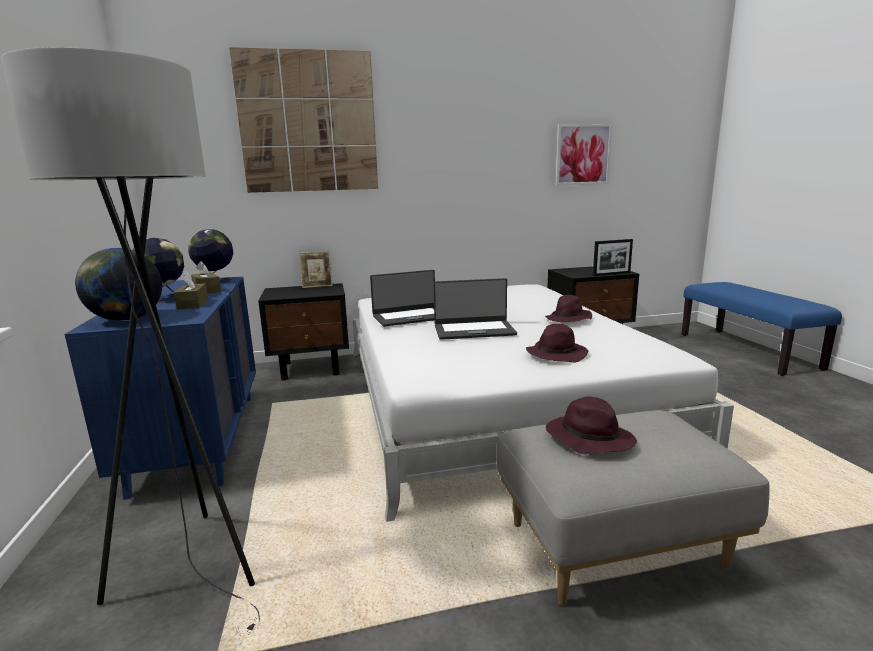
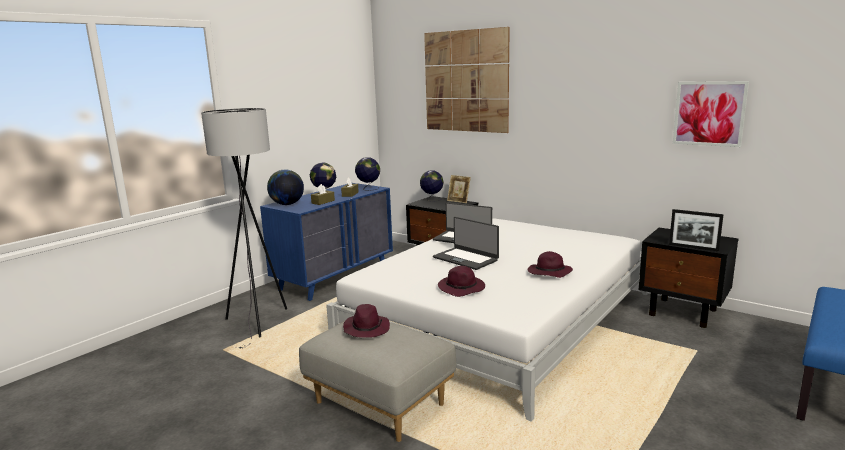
camera: 50 degrees right, 0 degrees up
none -> globe [420,170,444,201]

